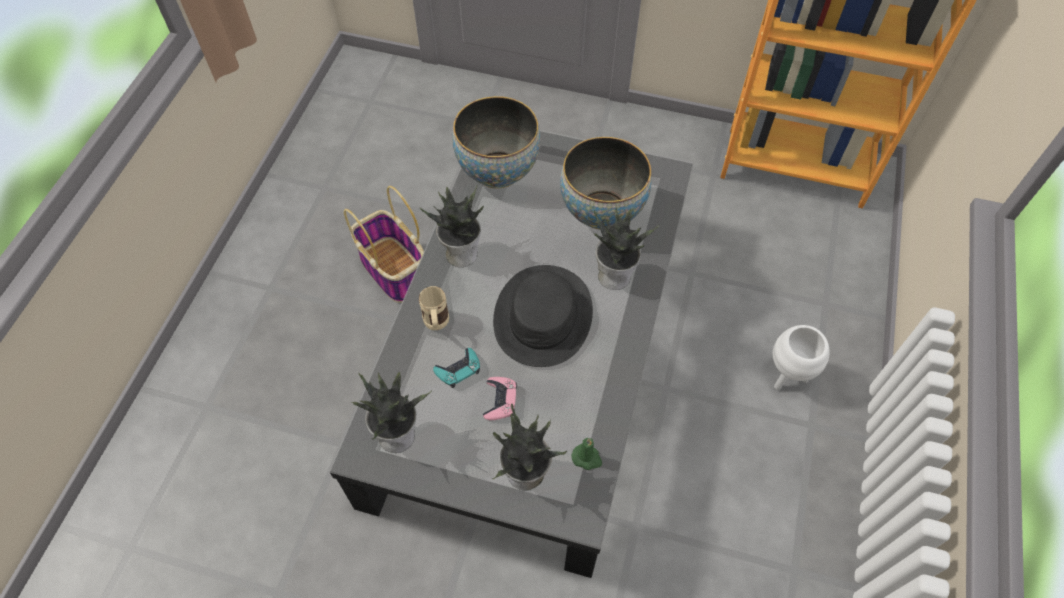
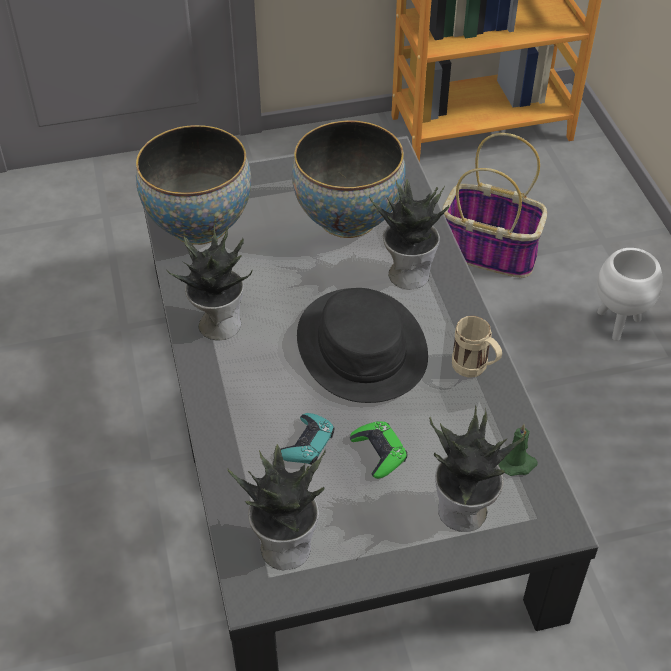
camera: 30 degrees left, 10 degrees down
basket [344,186,424,303] -> basket moved to [442,133,547,278]
beige mug [419,286,449,330] -> beige mug moved to [452,316,502,378]
pink game controller [483,377,517,420] -> green game controller [350,421,407,479]

